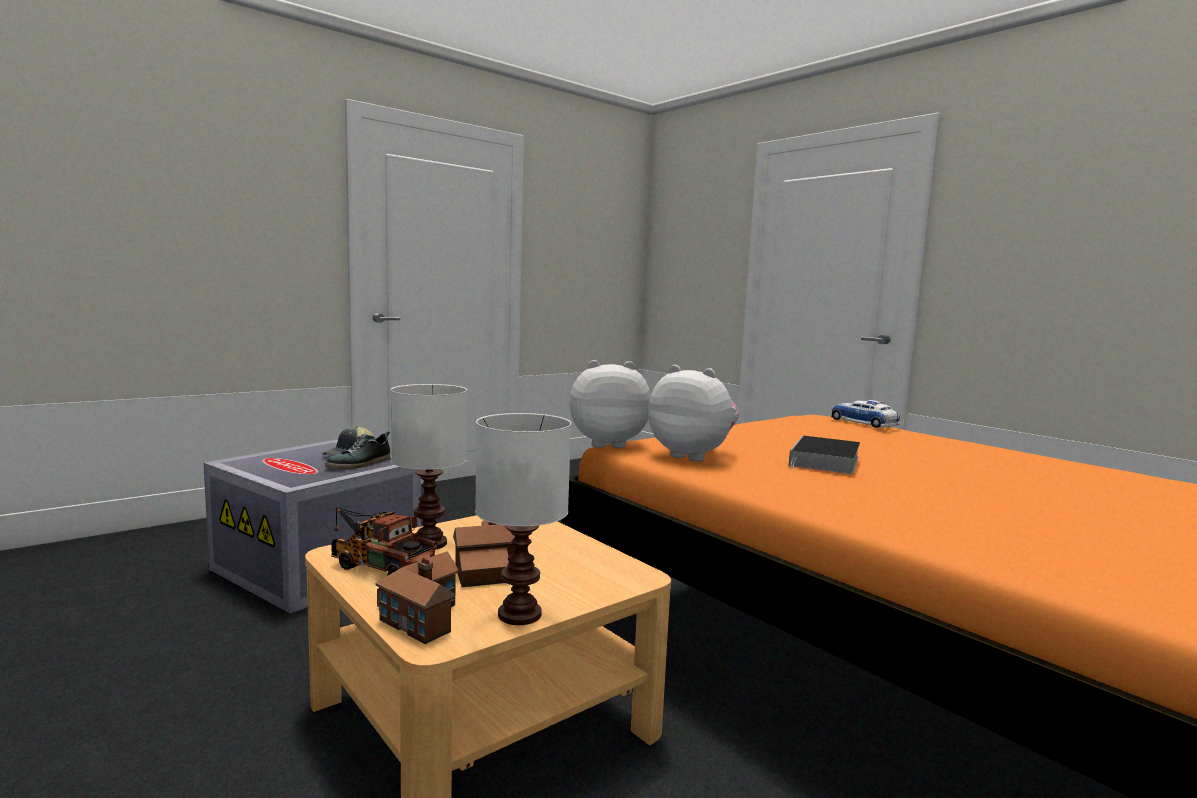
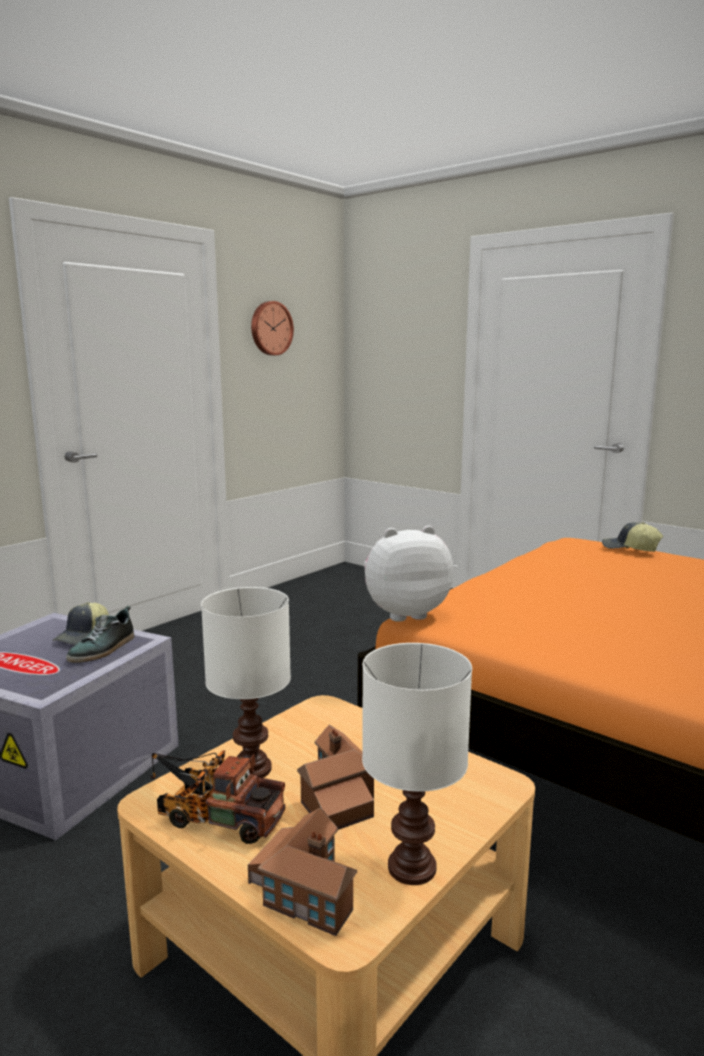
camera: 10 degrees left, 5 degrees up
plush toy [648,365,739,462] -> none
book [789,436,860,474] -> none
toy car [831,400,900,428] -> cap [602,522,663,552]
none -> wall clock [251,301,294,355]

